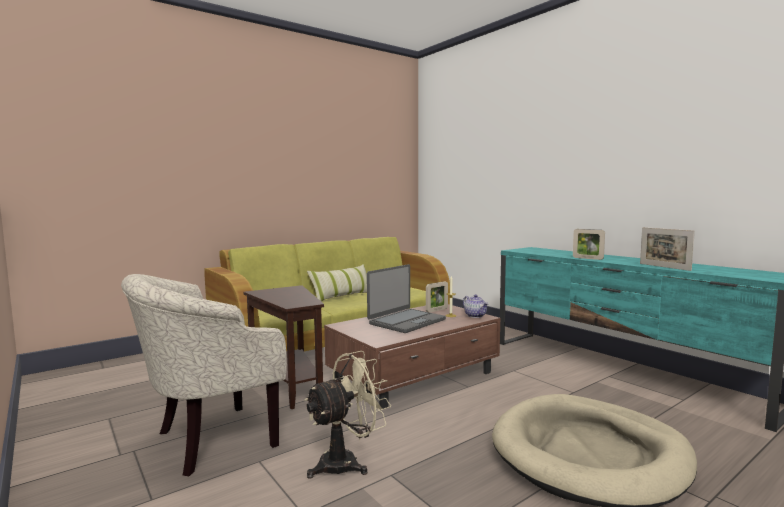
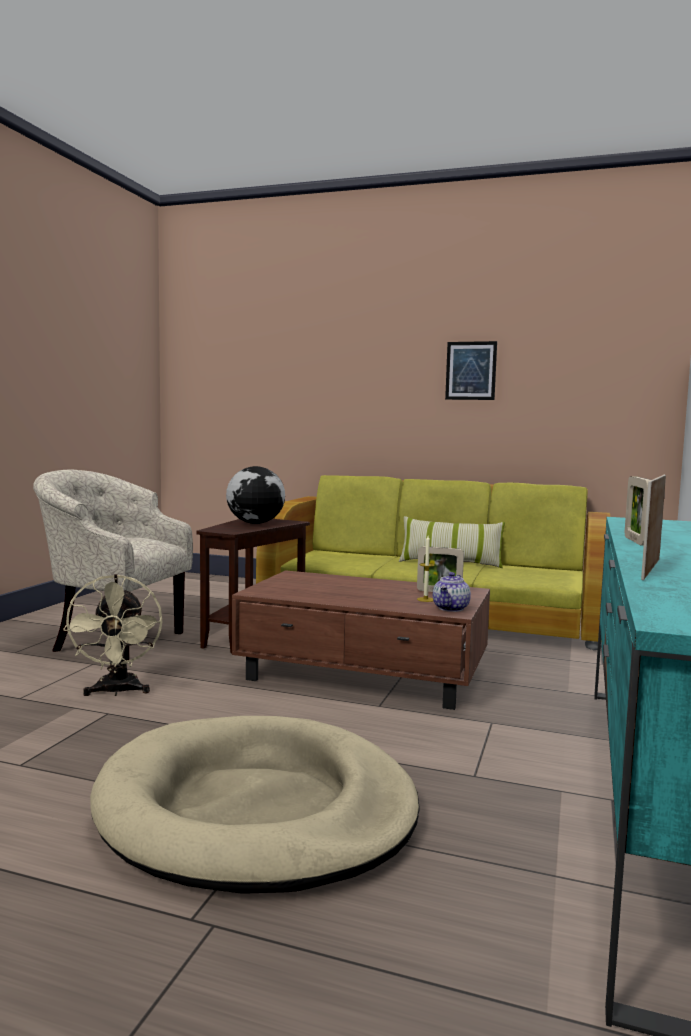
camera: 55 degrees right, 0 degrees up
beige fan [304,351,391,479] -> beige fan turned 60 degrees clockwise [63,574,162,696]
laptop [367,264,446,333] -> none
none -> globe [226,466,285,524]
none -> picture [445,341,497,400]

